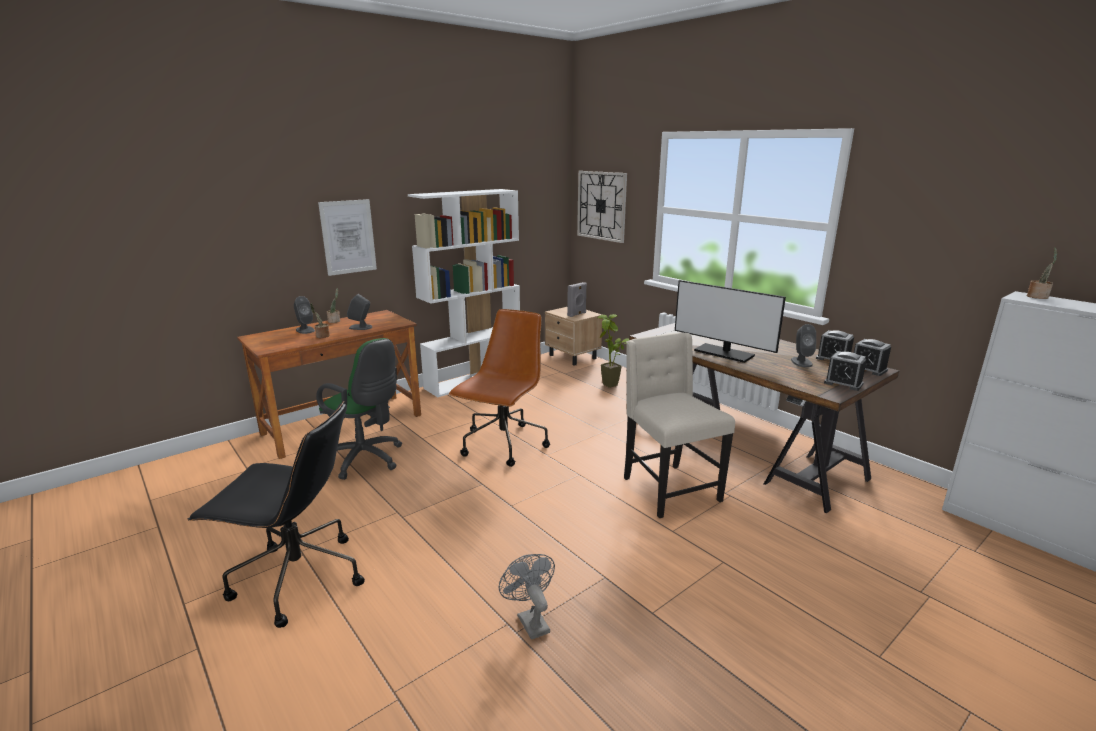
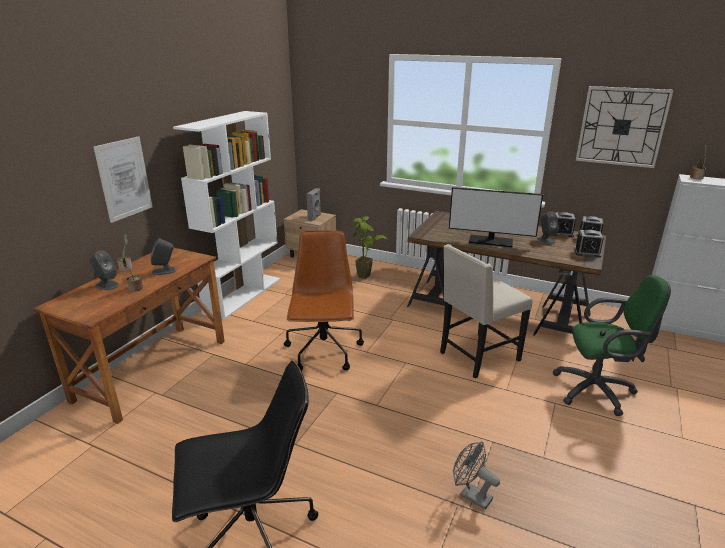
camera: 25 degrees left, 5 degrees up
green office chair [316,338,402,480] -> green office chair moved to [552,275,671,416]
wall clock [577,171,627,243] -> wall clock moved to [576,86,674,168]
beige chair [624,332,735,518] -> beige chair turned 75 degrees counterclockwise [440,244,533,379]

